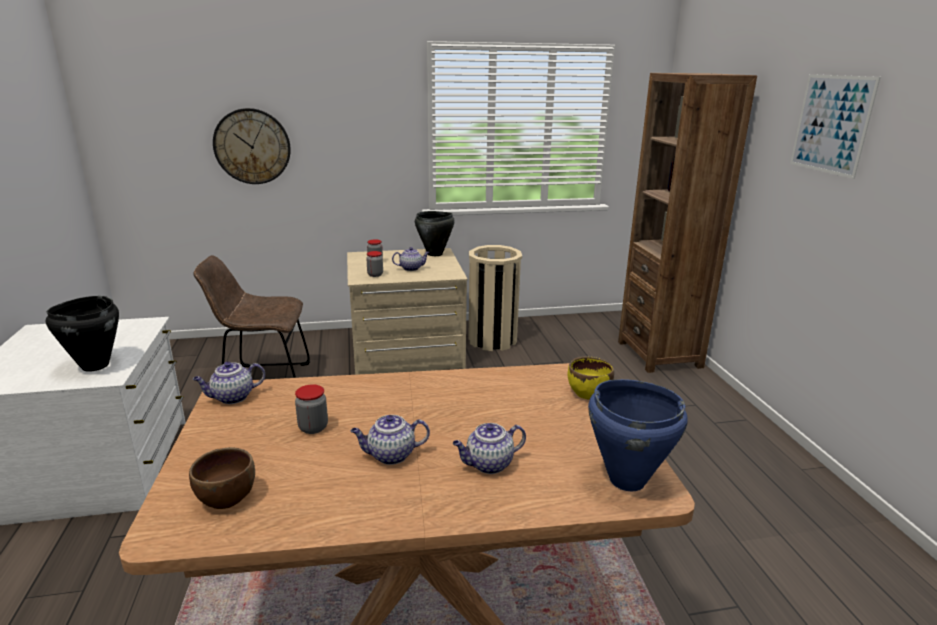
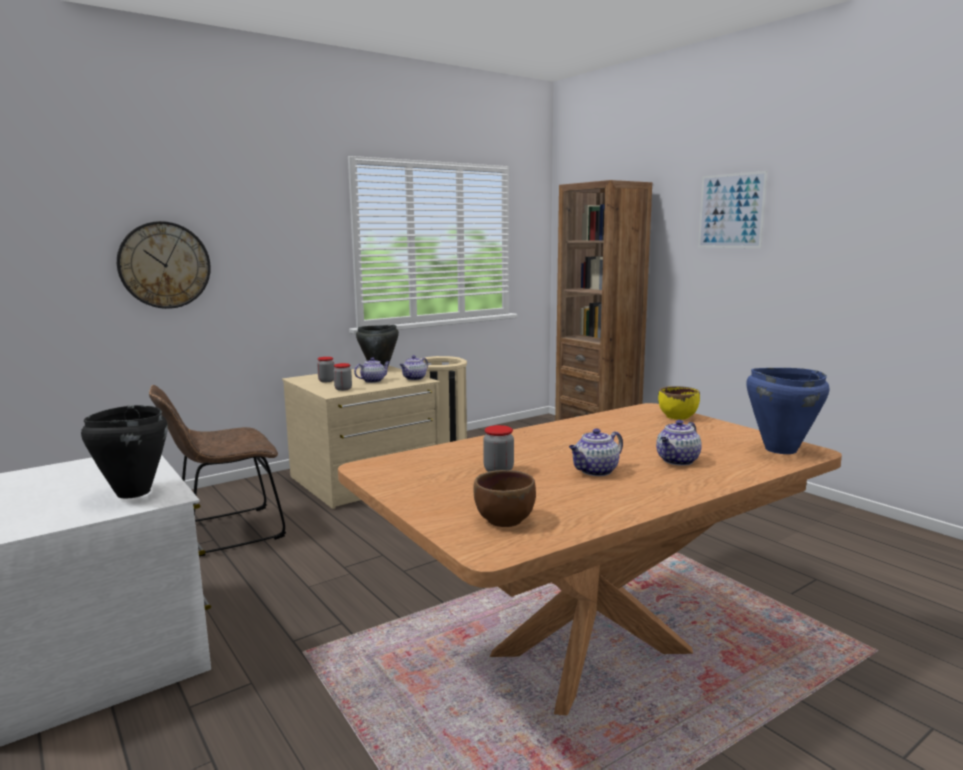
camera: 25 degrees left, 10 degrees down
teapot [193,362,265,404] -> teapot moved to [400,355,428,380]

